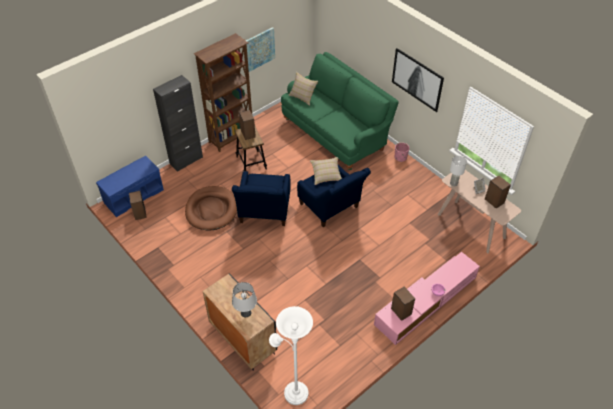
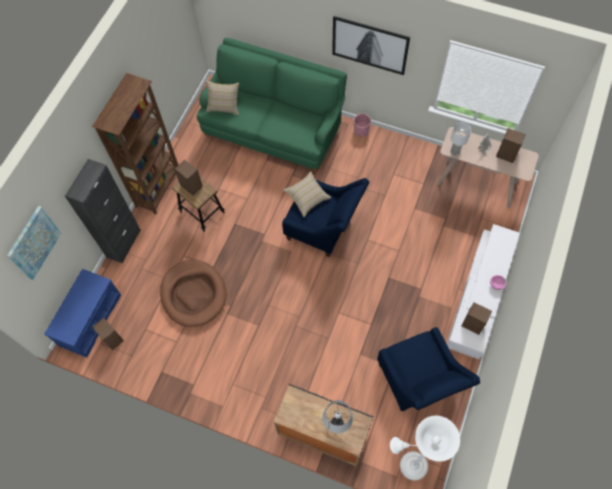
camera: 25 degrees left, 15 degrees up
blue armchair [232,171,291,226] -> blue armchair moved to [377,327,480,411]
picture [246,27,275,72] -> picture moved to [7,206,61,280]
pink tv stand [374,252,480,345] -> white tv stand [447,224,519,359]

